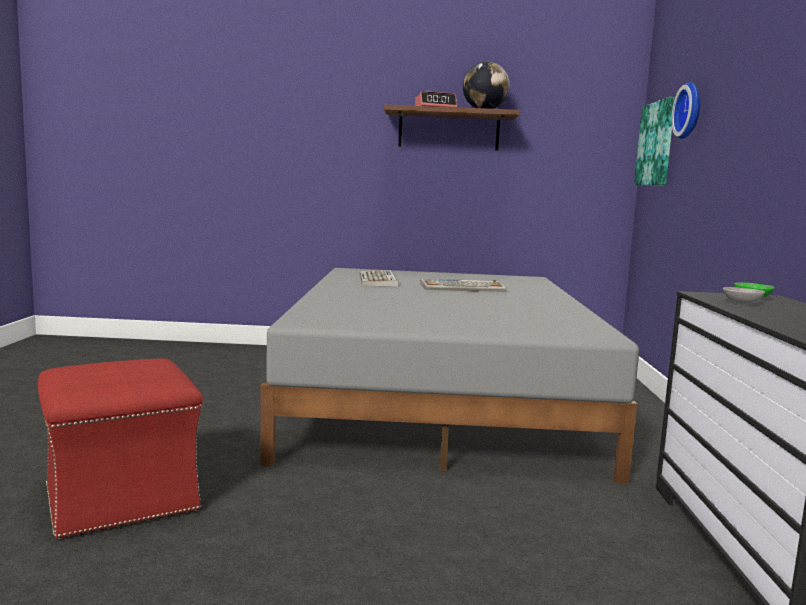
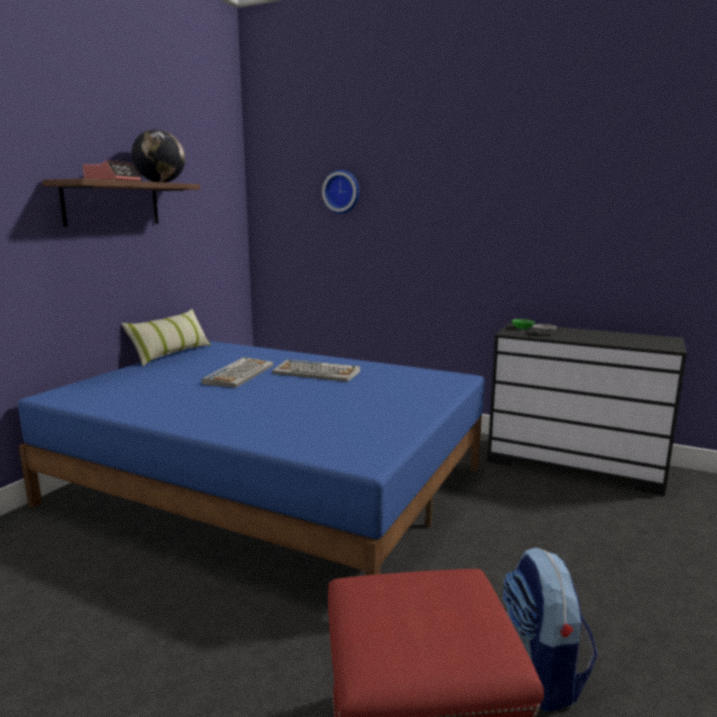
camera: 65 degrees left, 5 degrees up
grey bed [260,268,639,484] -> blue bed [18,341,485,575]
keyboard [360,270,398,287] -> keyboard moved to [272,360,360,382]
picture [634,97,675,185] -> none
none -> pillow [121,309,211,366]
none -> backpack [503,547,598,712]

